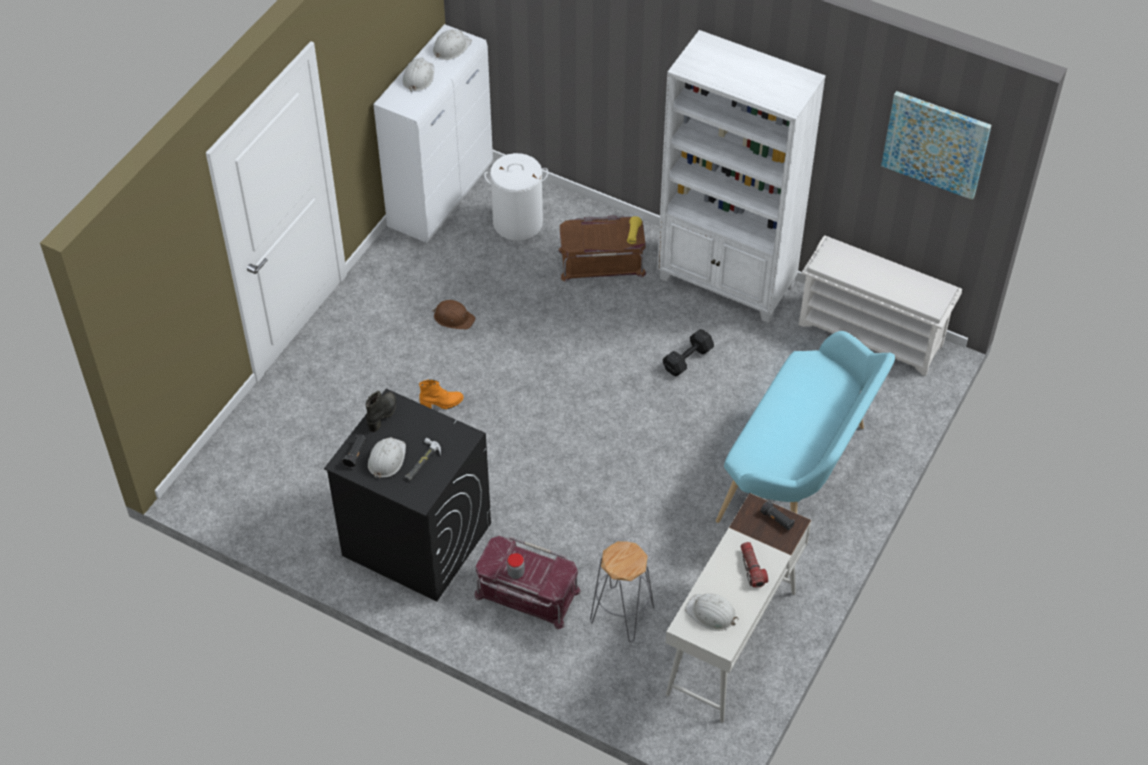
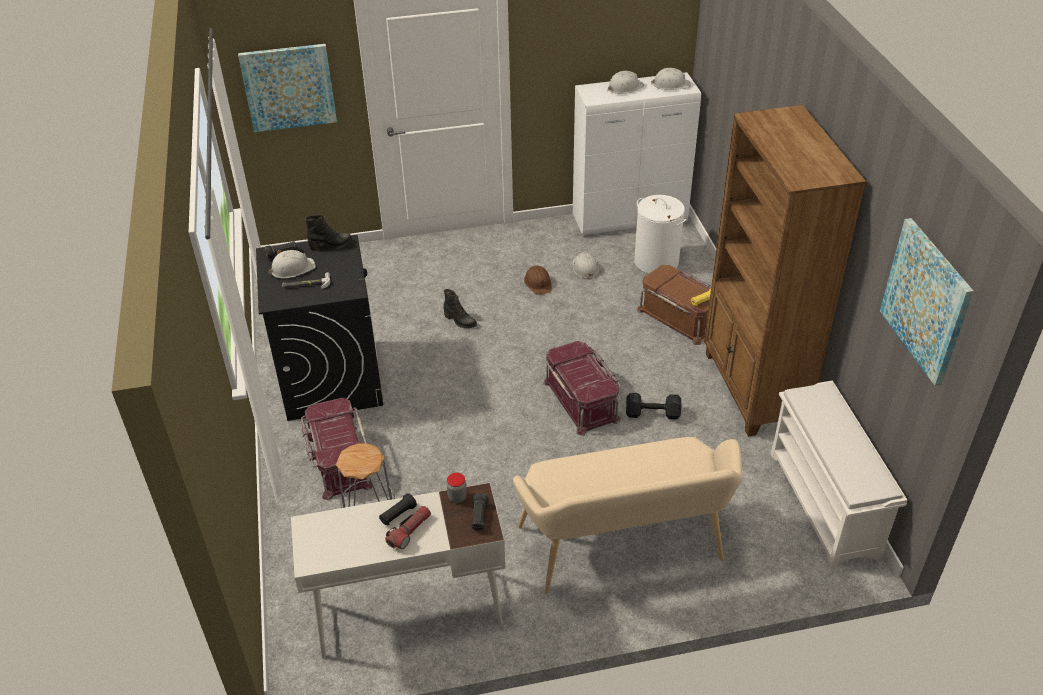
camera: 50 degrees right, 10 degrees down
orange boot [419,379,464,409] -> black boot [444,289,477,328]
jar [507,553,525,579] -> jar moved to [447,473,467,503]
white bookcase [657,30,826,323] -> brown bookcase [704,105,866,436]
white hard hat [685,593,739,631] -> white hard hat moved to [572,252,599,280]
turquoise bench [716,331,895,523] -> beige bench [513,437,742,594]
none -> picture [238,44,337,132]
none -> black flashlight [379,493,417,526]
none -> red storage box [543,341,621,436]

